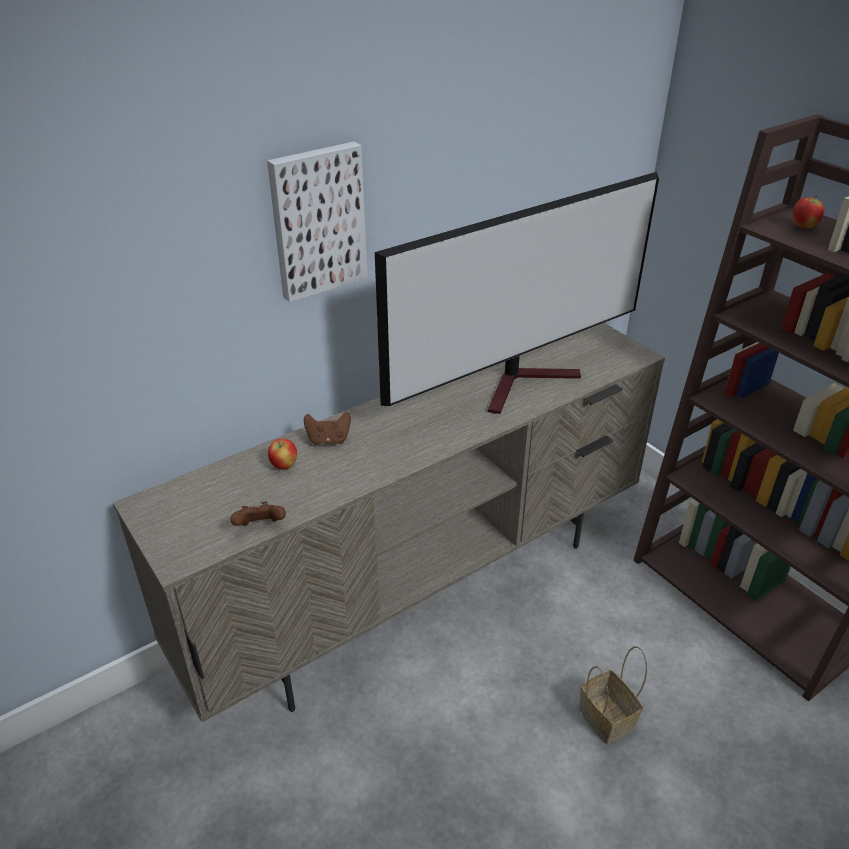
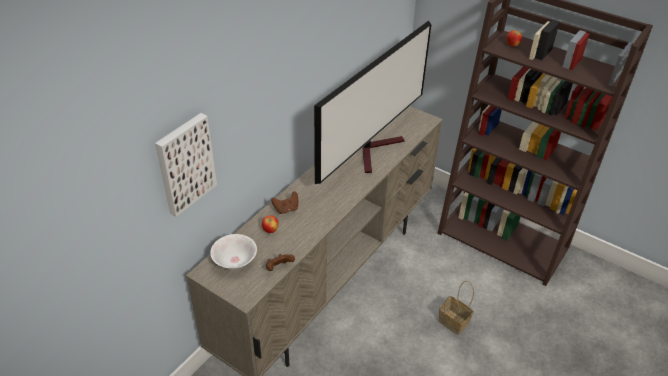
camera: 20 degrees left, 5 degrees up
picture [267,142,368,302] -> picture moved to [155,113,217,217]
none -> white bowl [210,234,257,270]

